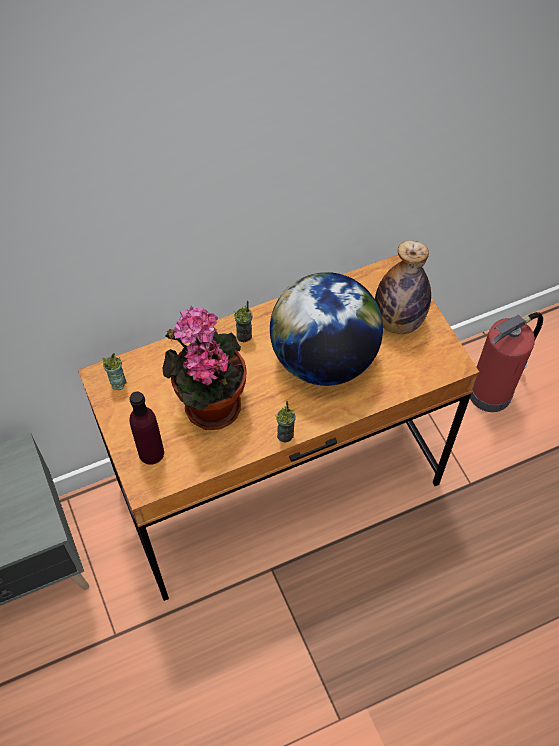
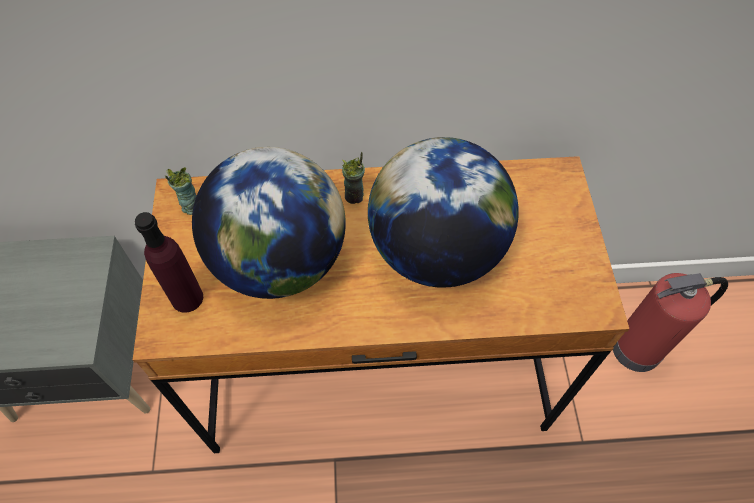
camera: 20 degrees right, 0 degrees up
potted plant [163,306,246,430] -> globe [192,147,346,299]
cup [275,401,296,442] -> none
bottle [375,240,431,334] -> none

